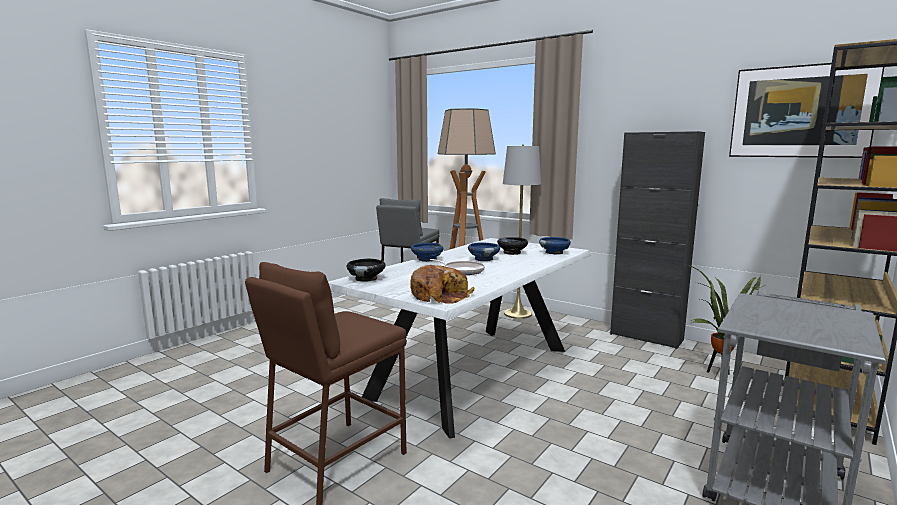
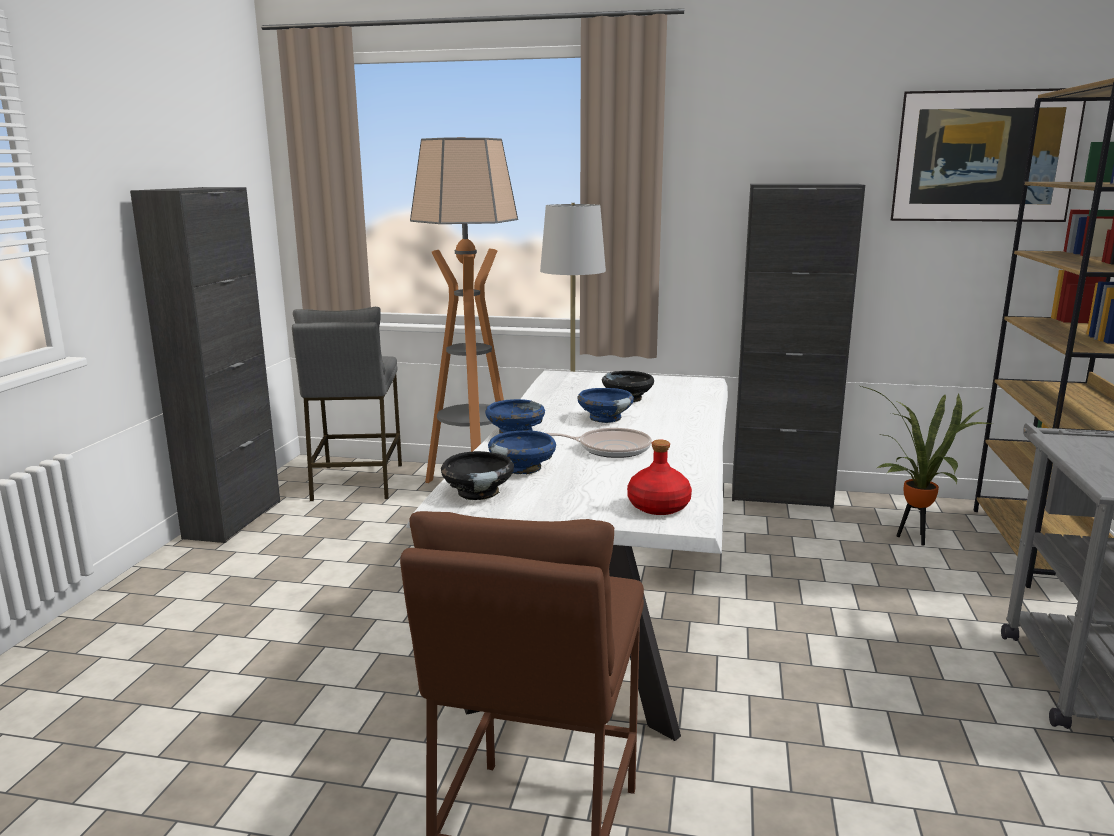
camera: 25 degrees left, 5 degrees up
bread [410,265,474,304] -> red bottle [627,439,692,515]
blue bowl [539,237,571,255] -> blue bowl moved to [488,430,556,474]
none -> black cabinet [130,187,280,543]

